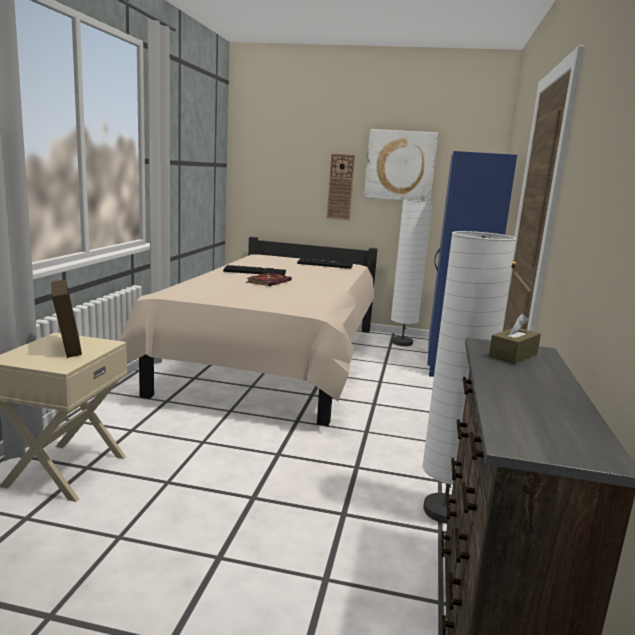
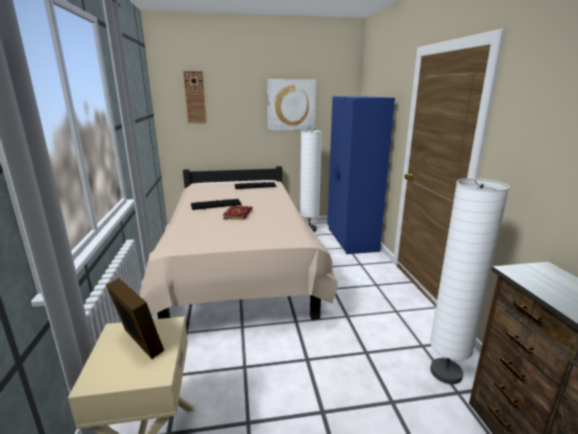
camera: 20 degrees left, 5 degrees up
wall clock [327,153,355,220] -> wall clock moved to [183,71,207,124]
brown tissue box [489,313,541,364] -> none

